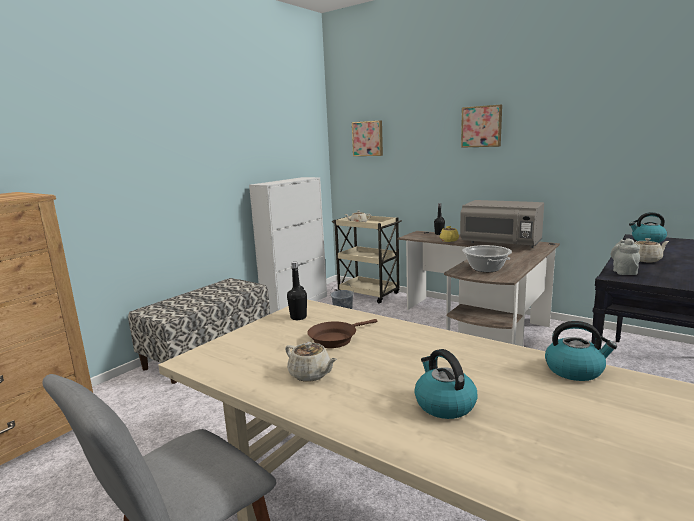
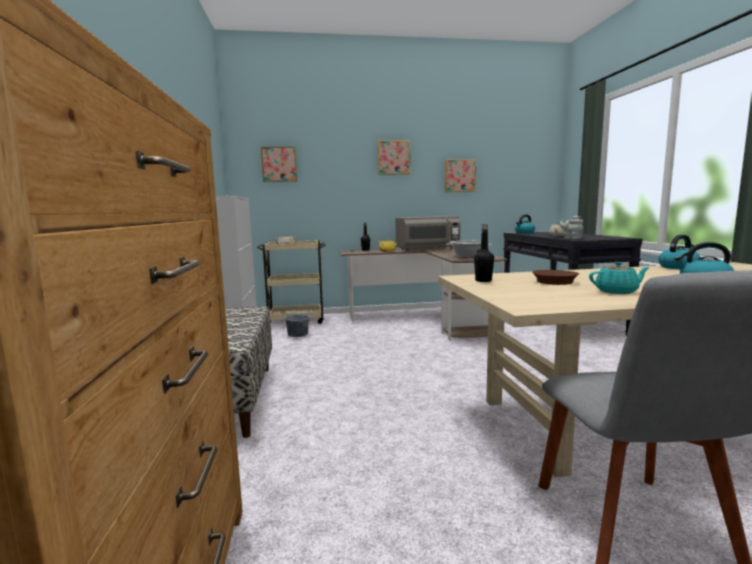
camera: 45 degrees left, 5 degrees down
beige teapot [285,342,337,382] -> turquoise teapot [589,262,650,294]
none -> picture [445,159,476,192]

